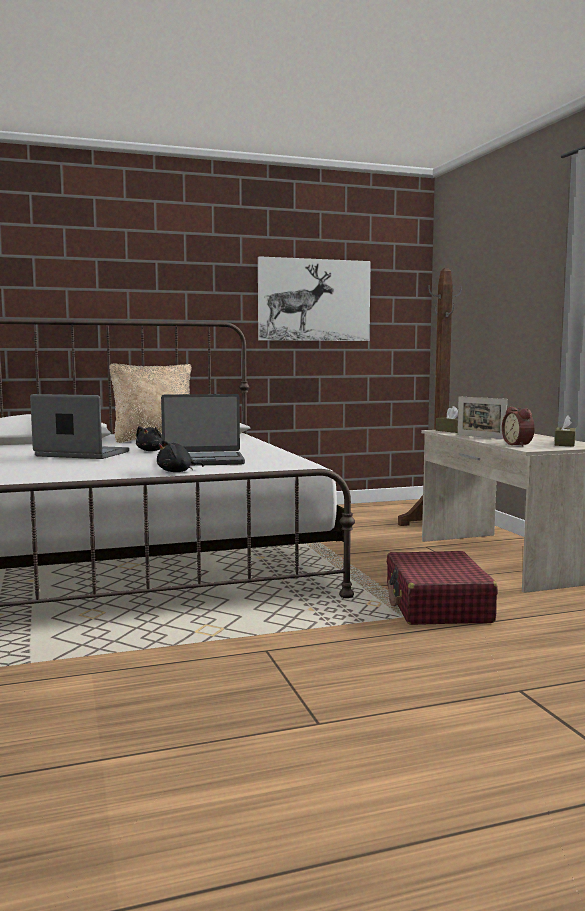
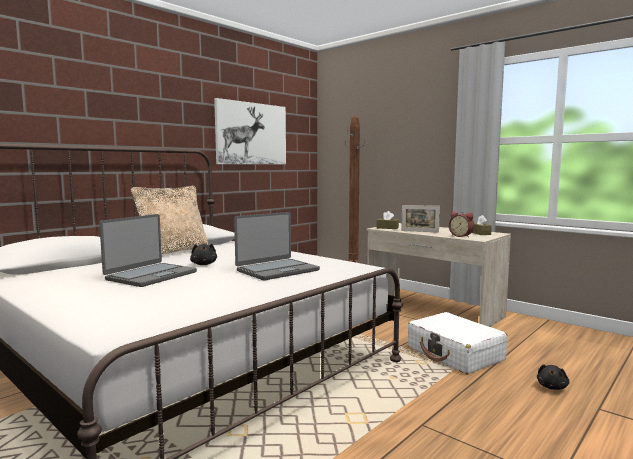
camera: 30 degrees left, 0 degrees up
laptop [30,394,129,459] -> laptop turned 135 degrees clockwise [99,214,197,287]
black plush toy [157,440,204,472] -> black plush toy moved to [537,364,570,390]
red suitcase [387,551,498,625] -> white suitcase [408,312,508,374]

